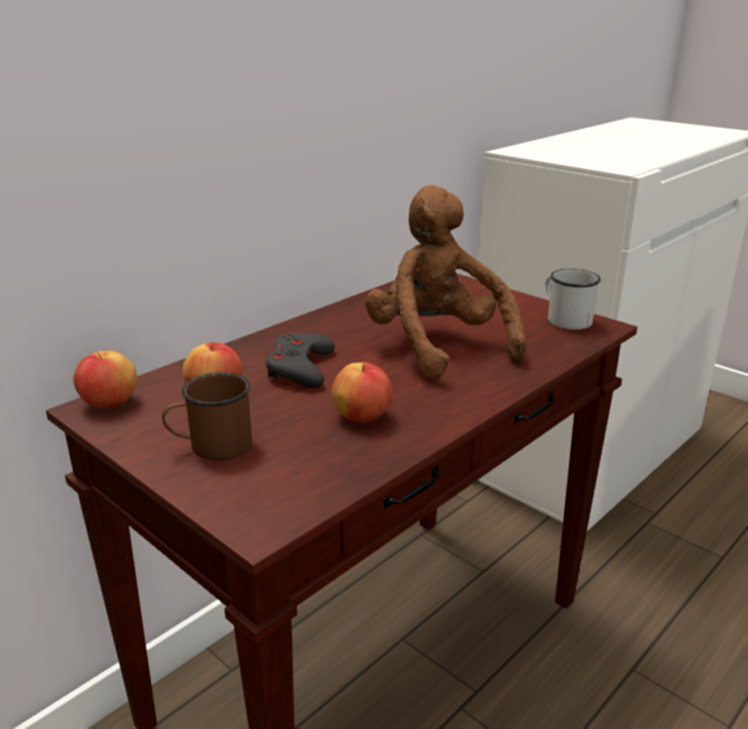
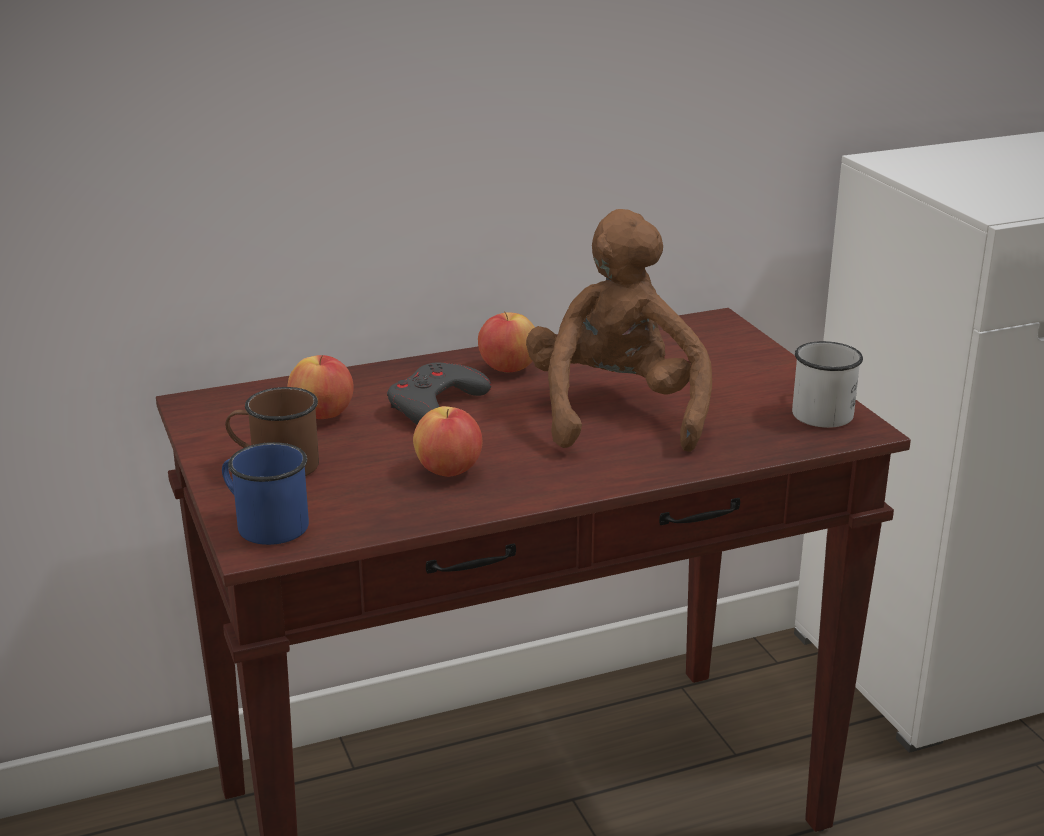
camera: 25 degrees right, 0 degrees up
apple [73,350,137,409] -> apple moved to [478,311,535,372]
none -> blue mug [222,442,309,545]

